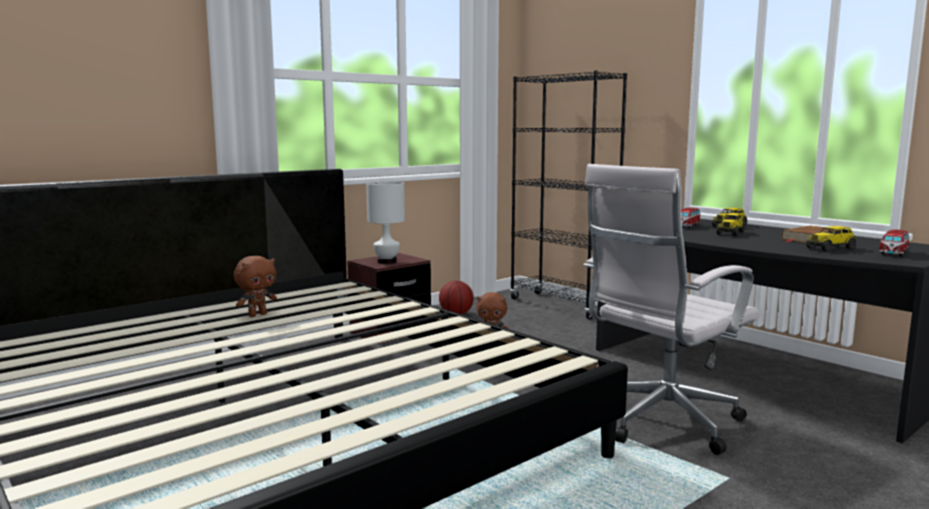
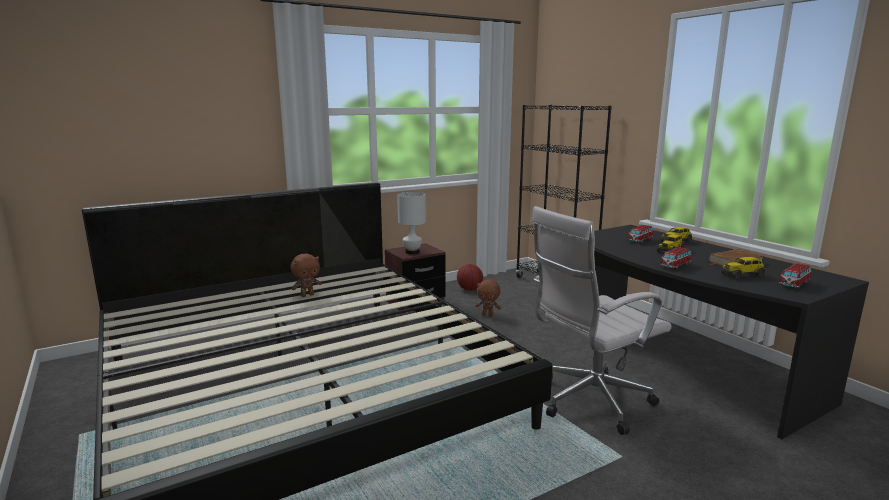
camera: 10 degrees right, 5 degrees up
none -> toy car [660,247,692,269]

